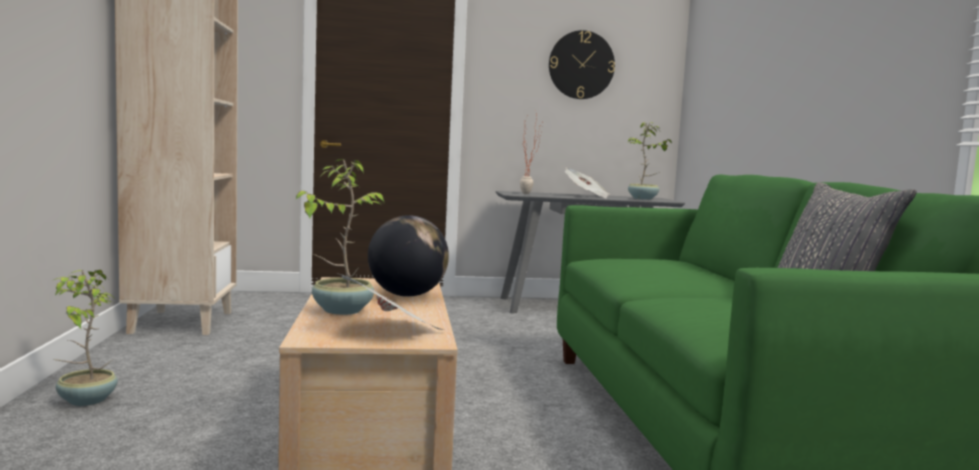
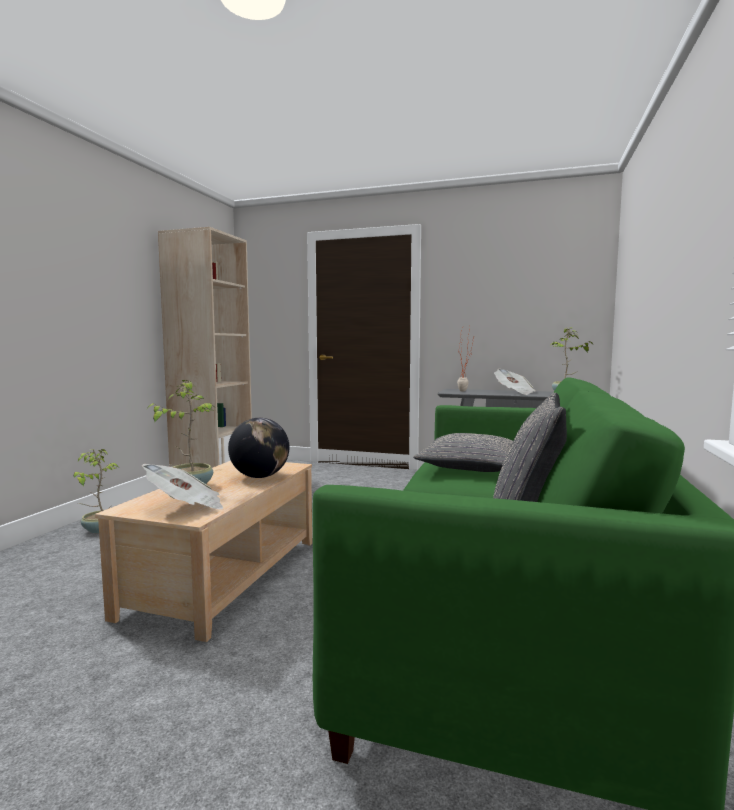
camera: 25 degrees right, 0 degrees up
wall clock [549,30,615,99] -> none
none -> grey pillow [414,433,513,472]

